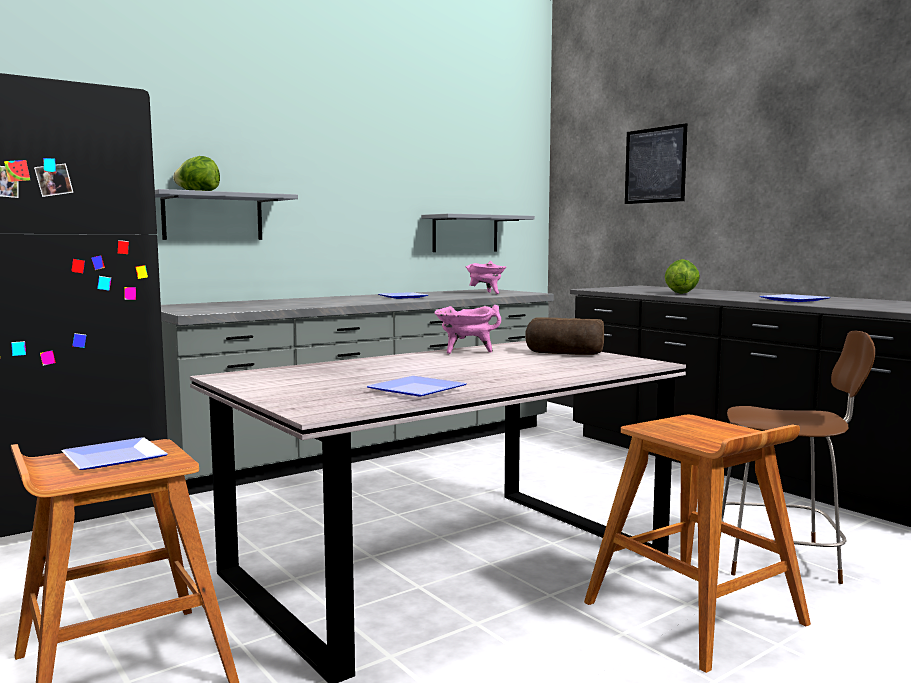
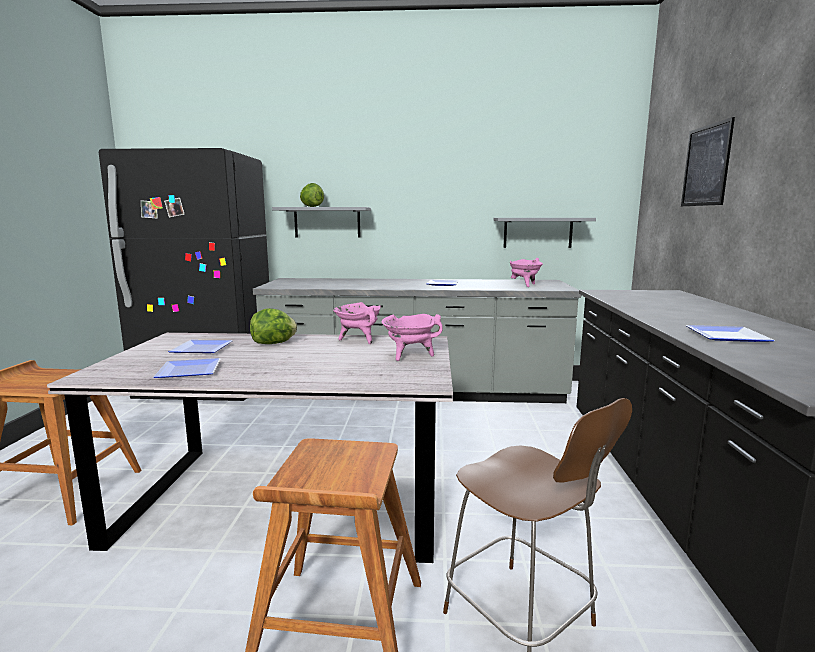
camera: 40 degrees right, 5 degrees up
plate [61,437,168,470] -> plate moved to [168,340,233,353]
bread [525,317,604,355] -> pink cooking pot [382,314,443,361]
lettuce [665,259,700,294] -> lettuce moved to [250,308,297,344]

